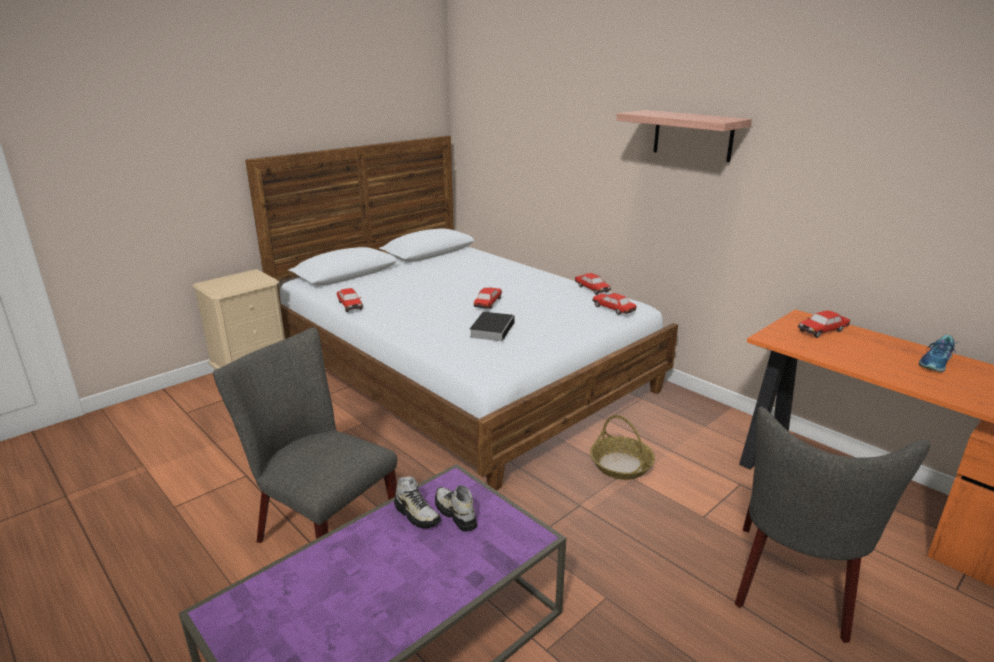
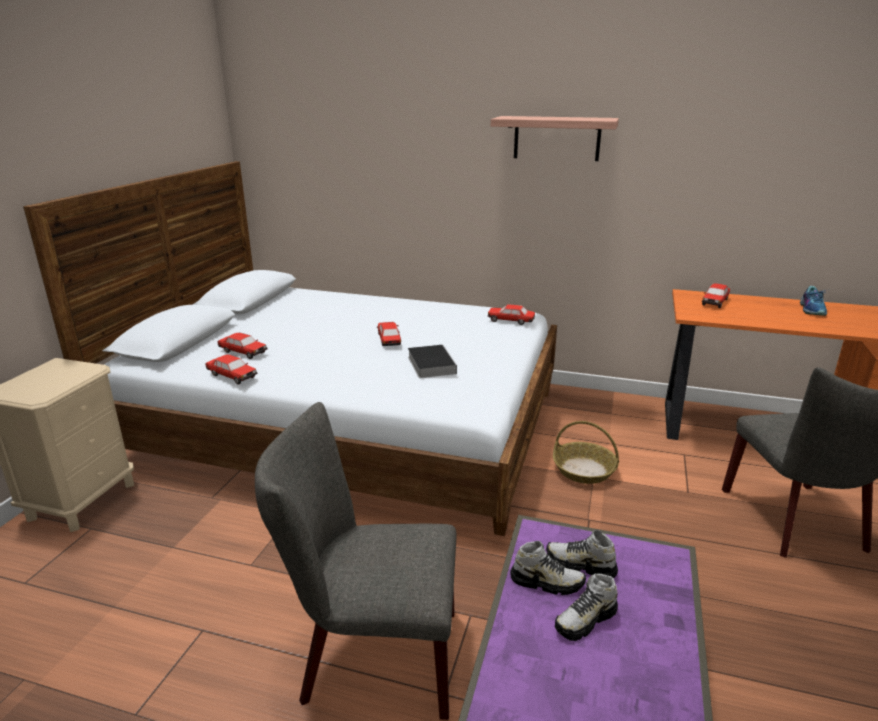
camera: 30 degrees left, 0 degrees up
toy car [575,273,611,295] -> toy car moved to [217,333,267,359]
none -> shoe [555,573,618,641]

